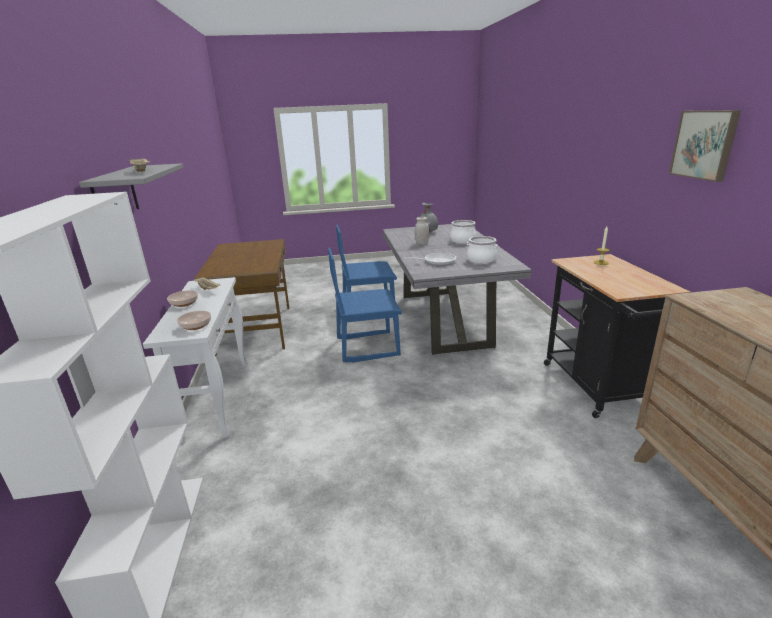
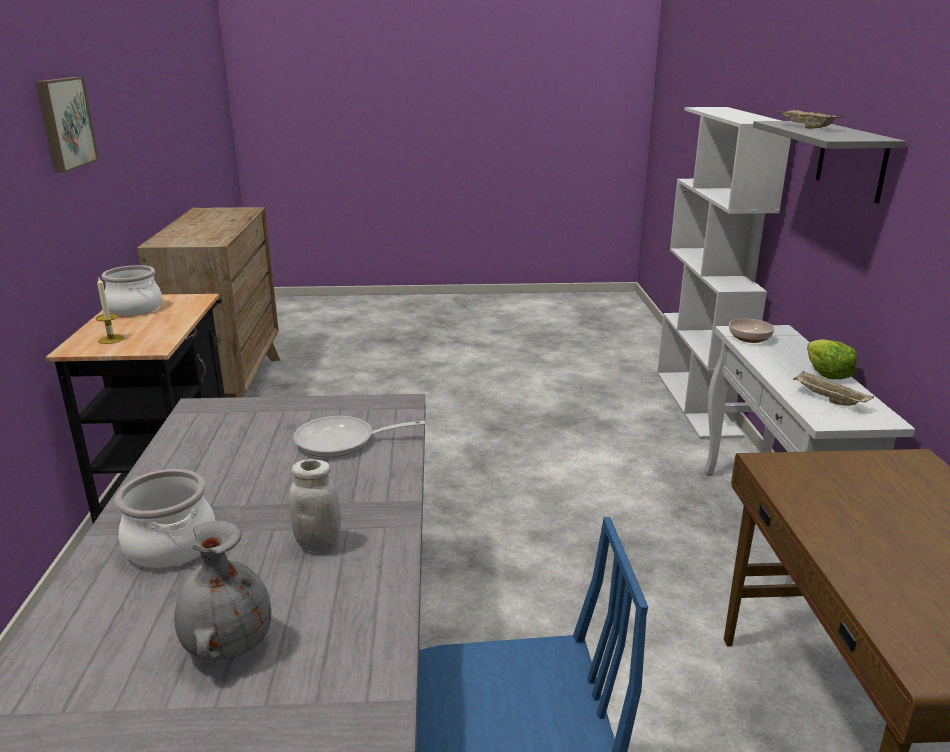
camera: 175 degrees left, 0 degrees up
bowl [167,290,198,307] -> lettuce [807,339,857,379]
blue chair [328,248,402,362] -> none
cooking pot [467,236,498,263] -> cooking pot moved to [102,265,162,316]

